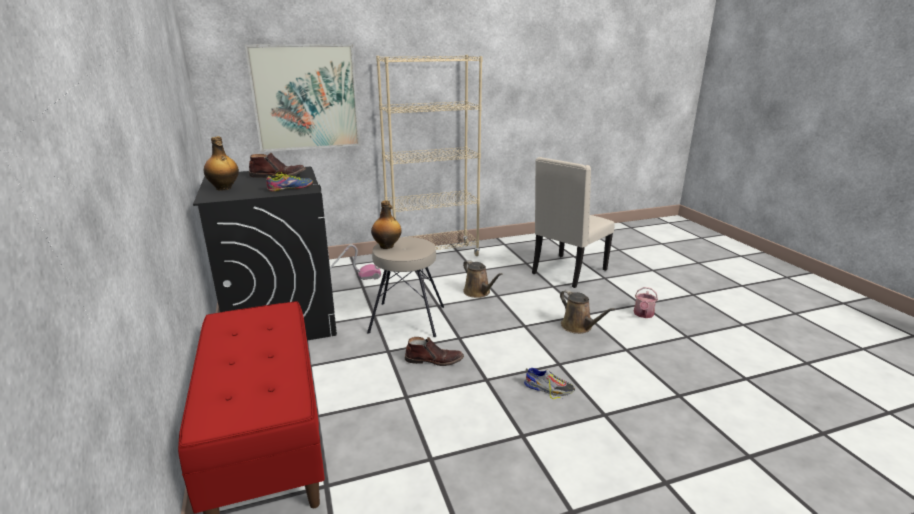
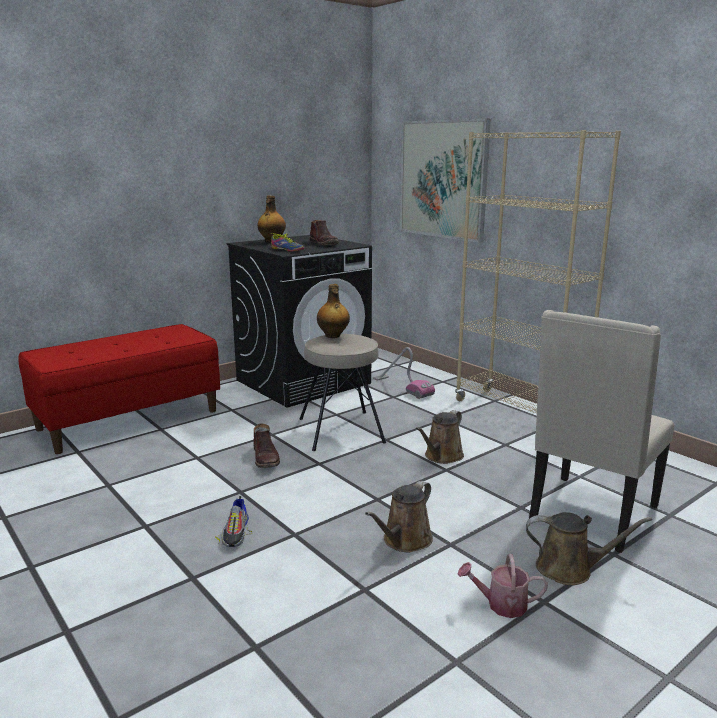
camera: 70 degrees right, 5 degrees down
beige chair [532,157,615,288] -> beige chair turned 75 degrees counterclockwise [529,310,674,553]
none -> brown watering can [526,512,652,585]

